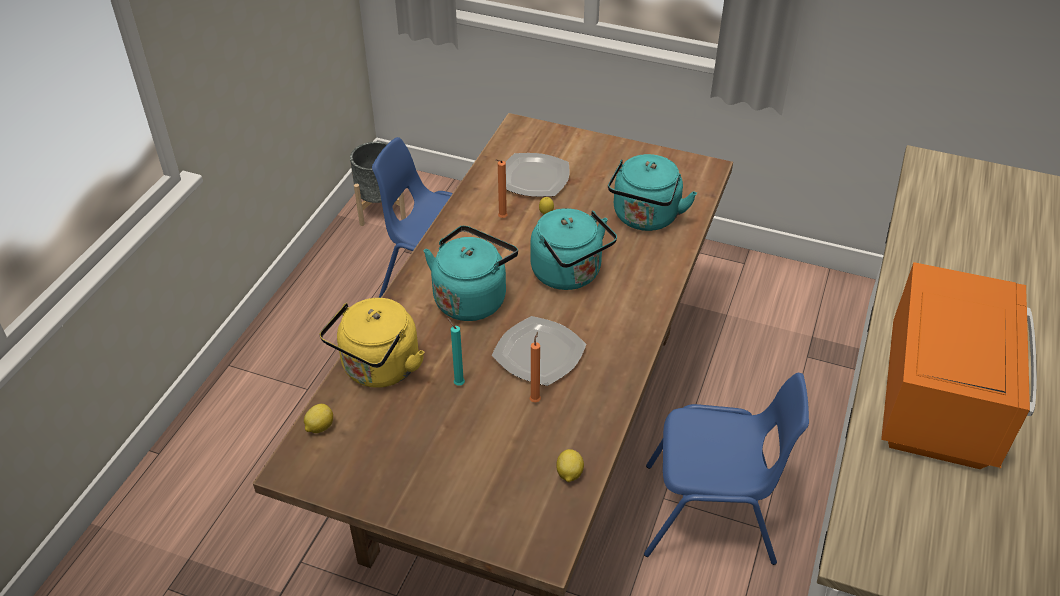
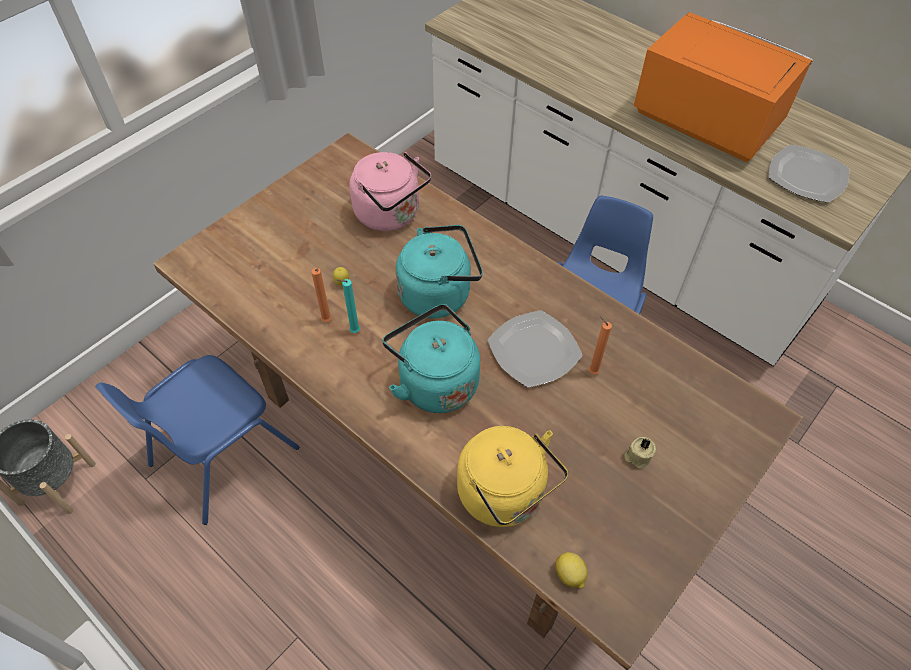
camera: 70 degrees left, 10 degrees up
turquoise candle [447,318,465,386] -> turquoise candle moved to [337,279,360,333]
plate [505,153,570,197] -> plate moved to [768,145,849,203]
lemon [556,449,584,482] -> none
turquoise kettle [608,154,697,231] -> pink kettle [349,152,431,231]
none -> beige candle [624,437,656,469]

